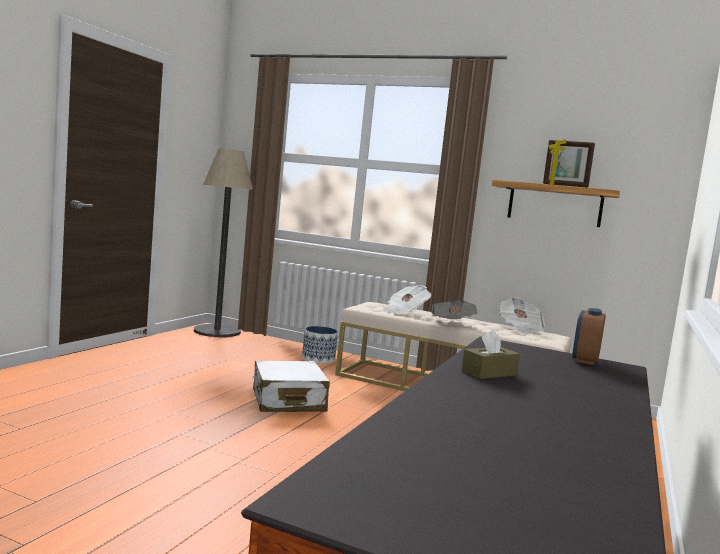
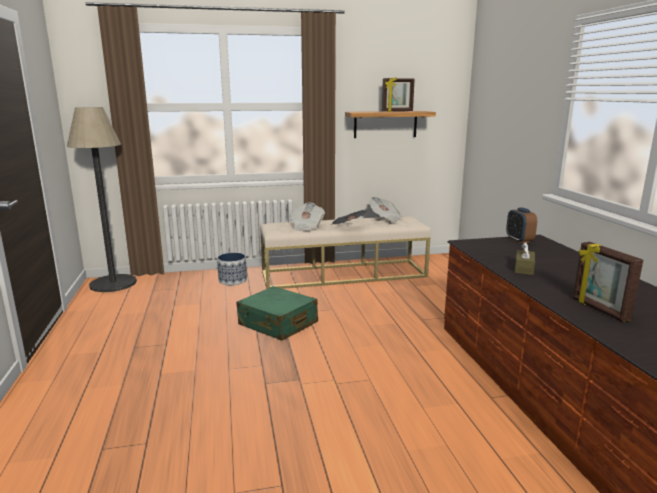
camera: 35 degrees left, 10 degrees up
white suitcase [253,360,330,412] -> green suitcase [236,286,318,341]
none -> picture frame [573,242,643,322]

